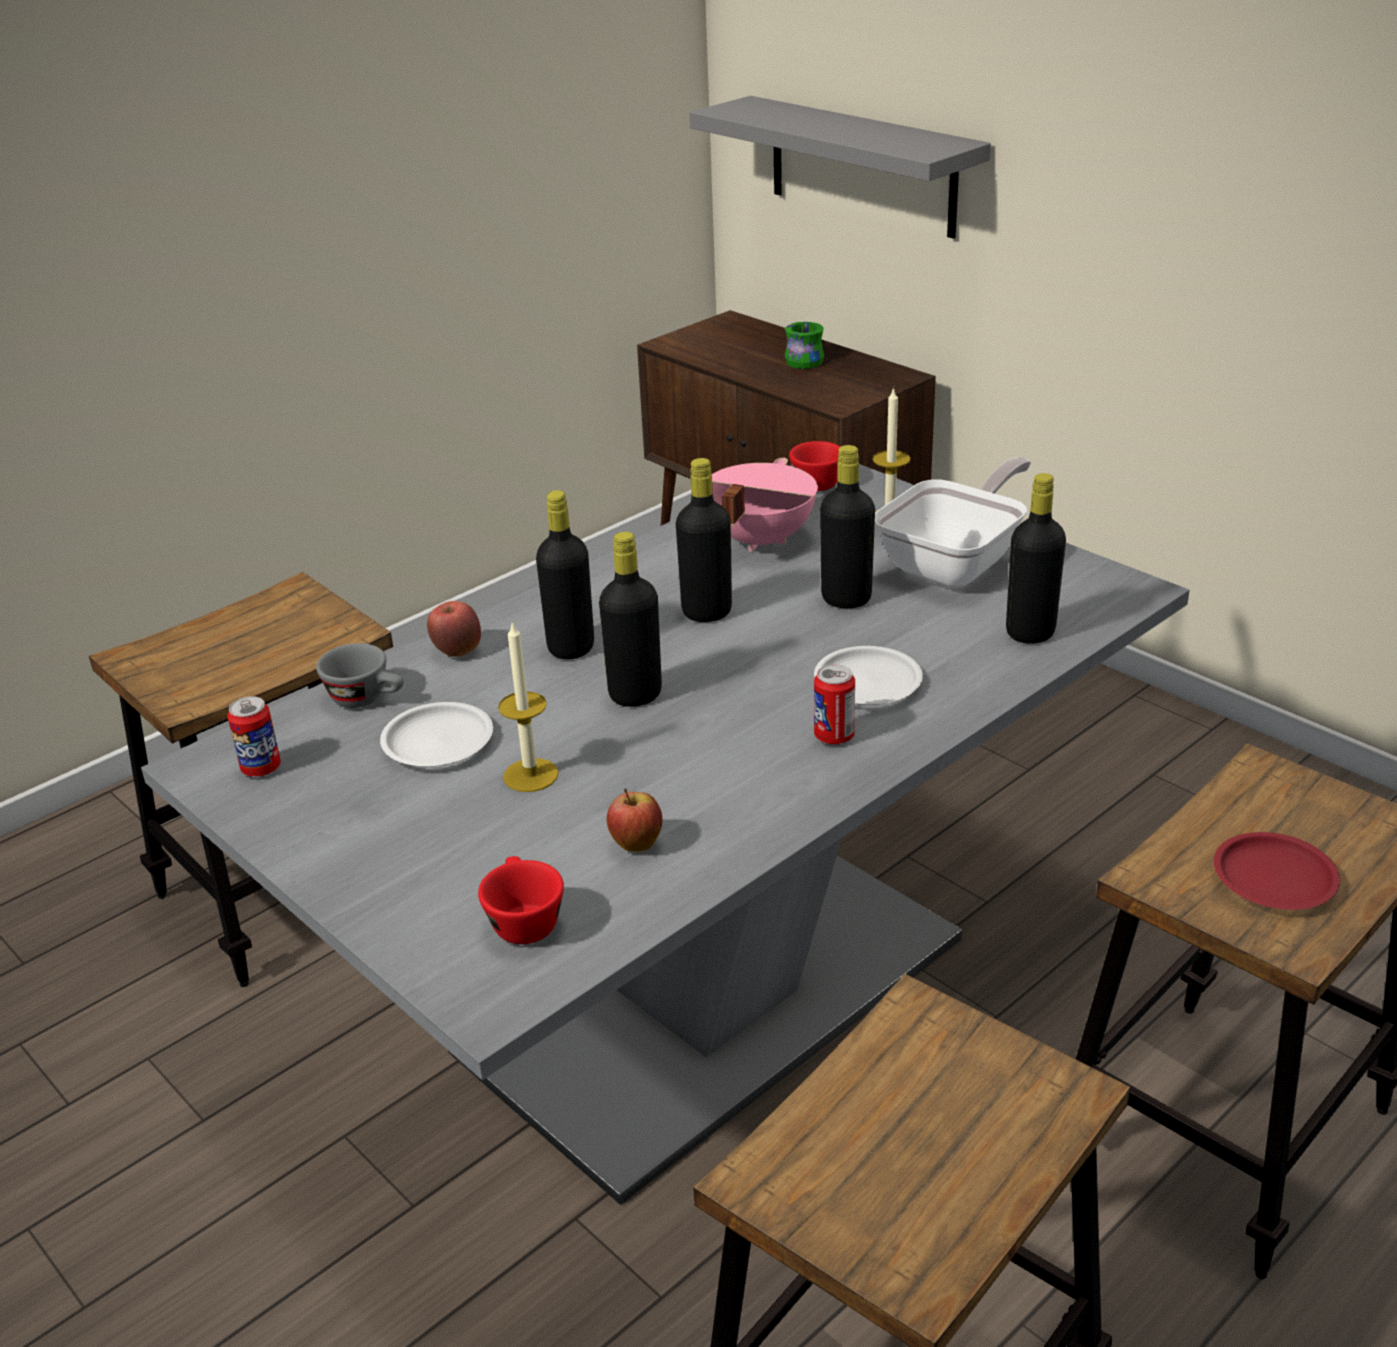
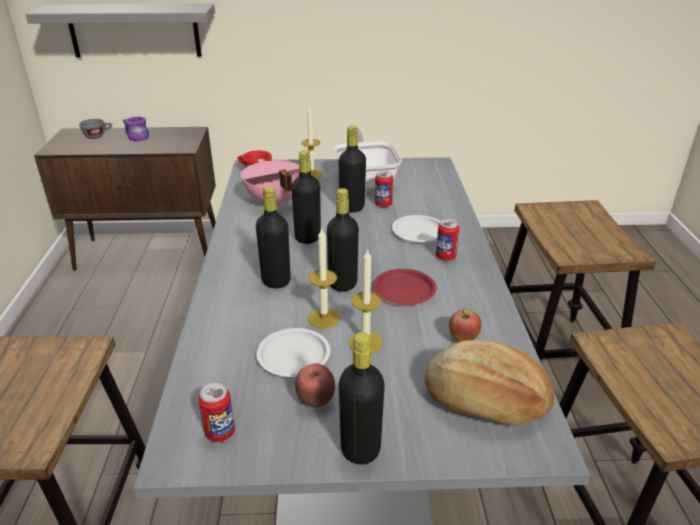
camera: 50 degrees left, 0 degrees up
grey cup [316,643,404,708] -> grey cup moved to [79,119,112,139]
apple [427,601,481,657] -> apple moved to [295,363,335,407]
red cup [478,856,564,944] -> bread [425,340,554,425]
green mug [785,322,824,369] -> purple mug [123,117,149,141]
black bottle [1006,473,1066,644] -> black bottle moved to [339,332,385,465]
red plate [1214,832,1340,910] -> red plate moved to [373,269,437,305]
none -> candle [308,227,340,329]
none -> can [375,171,393,207]

